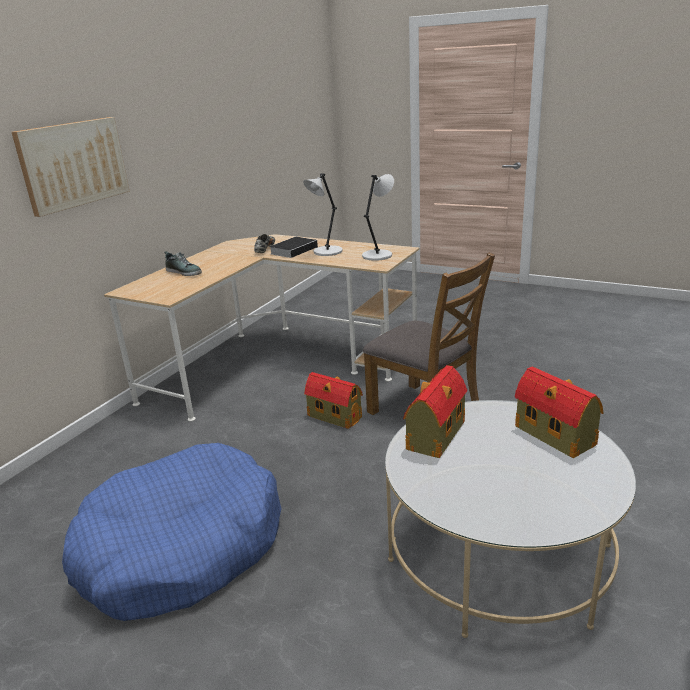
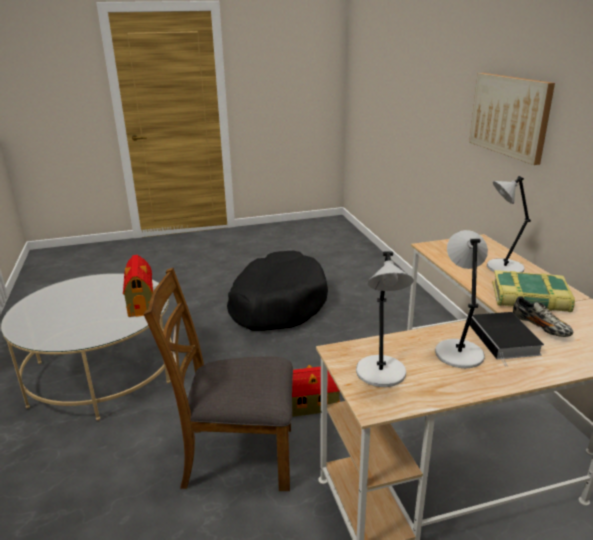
camera: 135 degrees right, 0 degrees up
blue dog bed [62,443,282,621] -> black dog bed [227,251,328,331]
shoe [164,251,202,276] -> grey table lamp [487,176,531,273]
toy house [515,366,604,458] -> none
none -> book [492,270,575,312]

